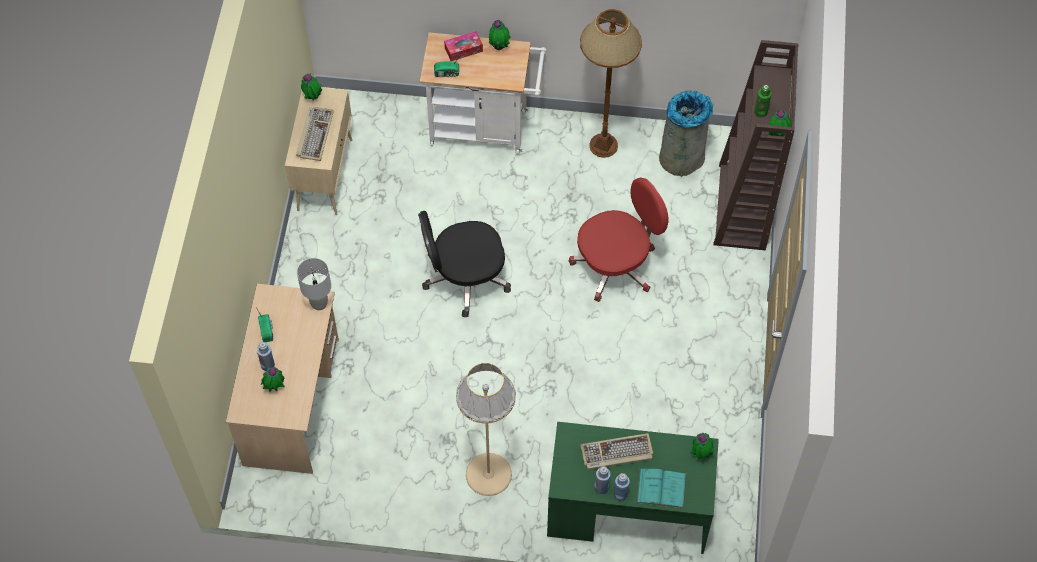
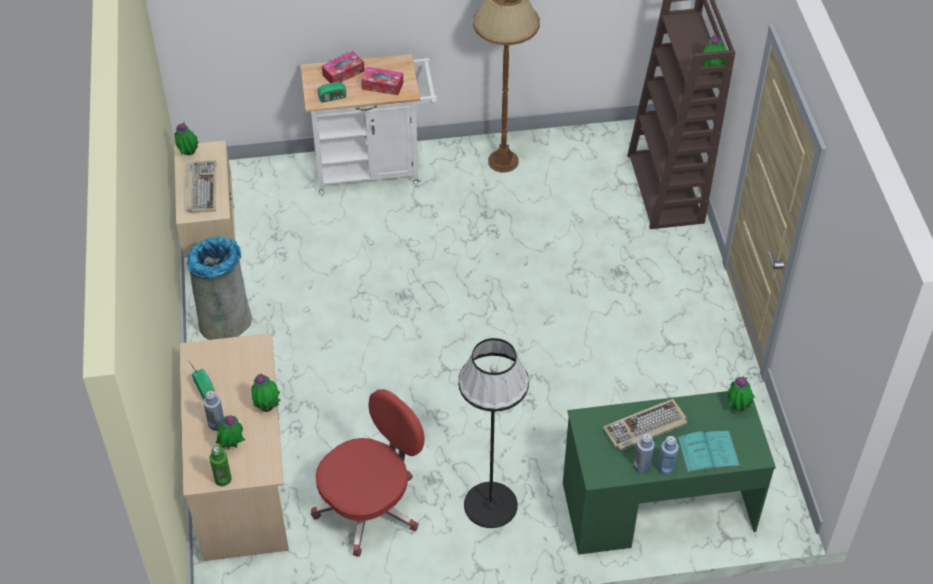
camera: 15 degrees left, 10 degrees down
grey table lamp [297,258,331,310] -> none
black office chair [418,211,511,317] -> none
beige floor lamp [456,363,516,496] -> black floor lamp [458,338,529,528]
potted plant [489,20,511,50] -> potted plant moved to [252,374,281,412]
red office chair [568,177,669,302] -> red office chair moved to [311,389,424,557]
grey trash can [659,91,713,177] -> grey trash can moved to [187,236,252,340]
green bottle [754,85,772,118] -> green bottle moved to [210,446,232,486]
none -> tissue box [361,67,403,95]

